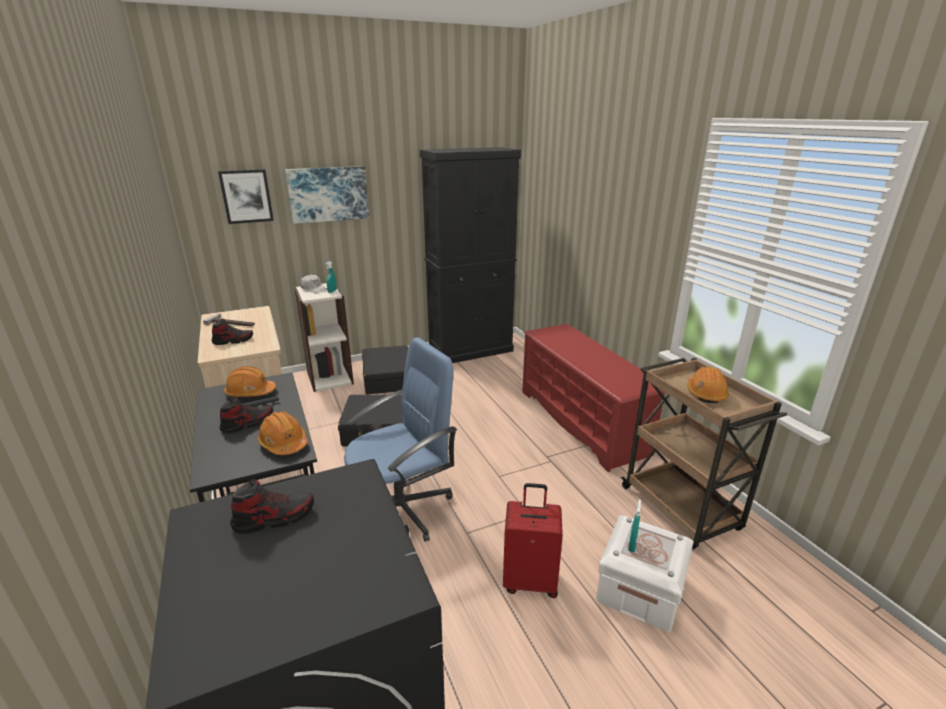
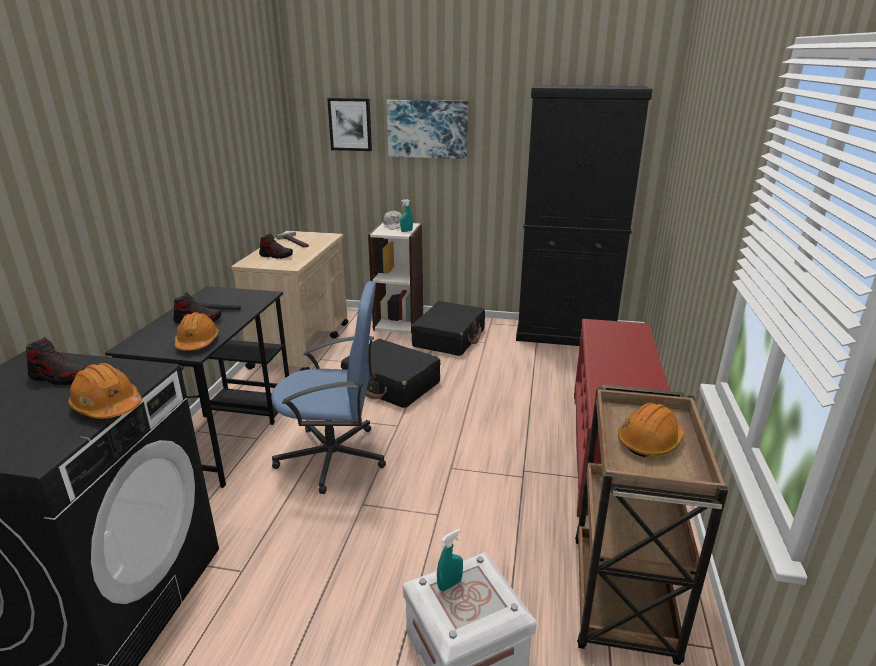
camera: 35 degrees right, 0 degrees up
orange hard hat [224,366,276,397] -> orange hard hat moved to [68,363,142,419]
red suitcase [503,483,563,598] -> none

